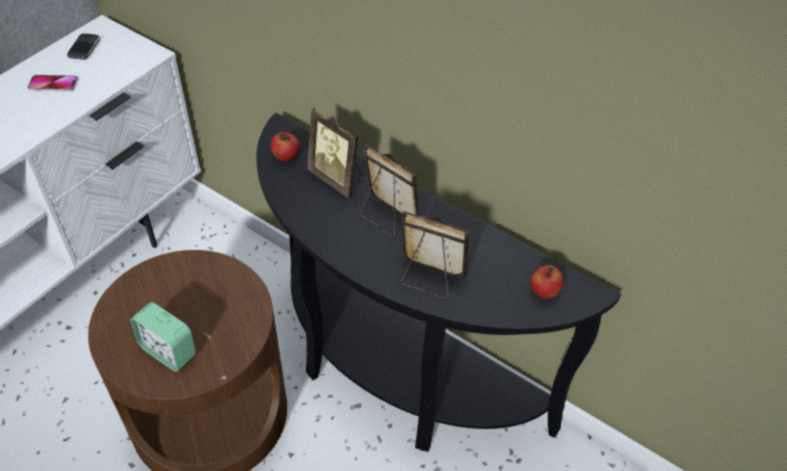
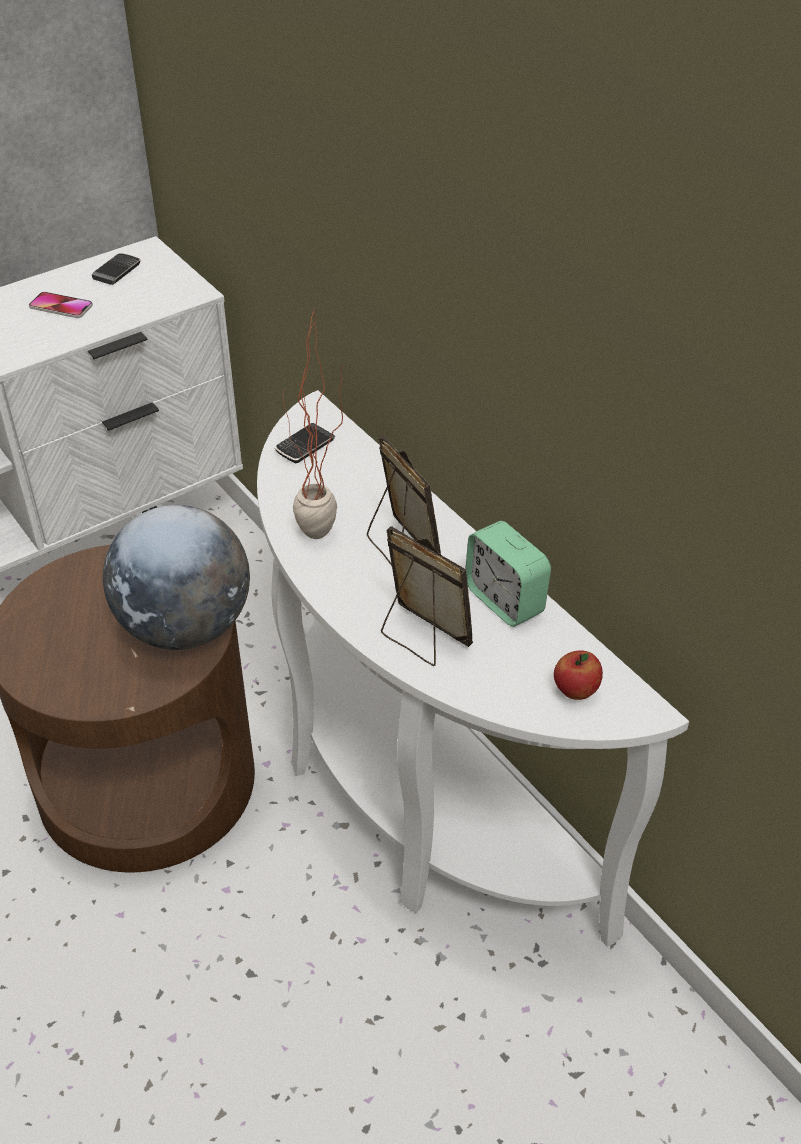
camera: 20 degrees right, 5 degrees down
alarm clock [130,302,196,372] -> alarm clock moved to [465,521,551,627]
black console table [256,113,621,452] -> white console table [257,390,689,947]
apple [271,132,300,162] -> phone [275,423,335,463]
picture frame [307,108,364,198] -> none
none -> globe [103,505,250,650]
none -> potted plant [283,309,343,539]

